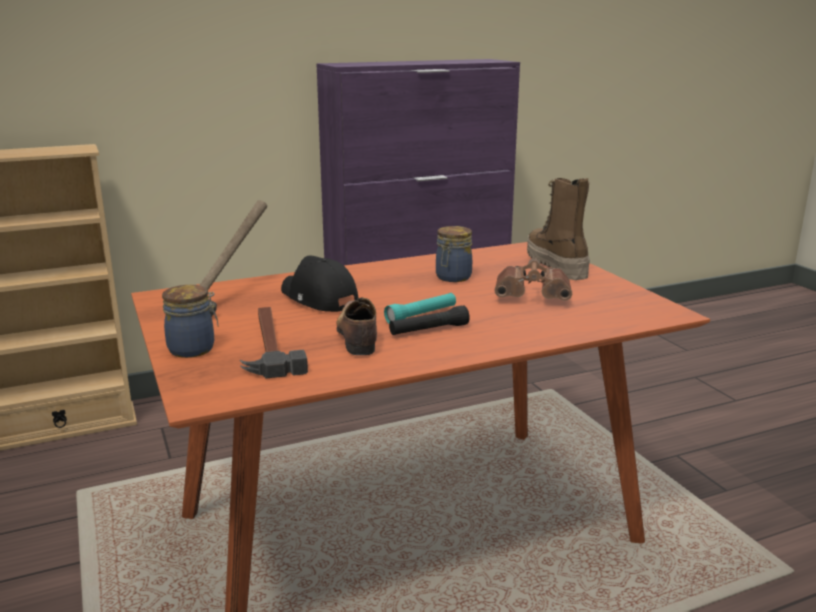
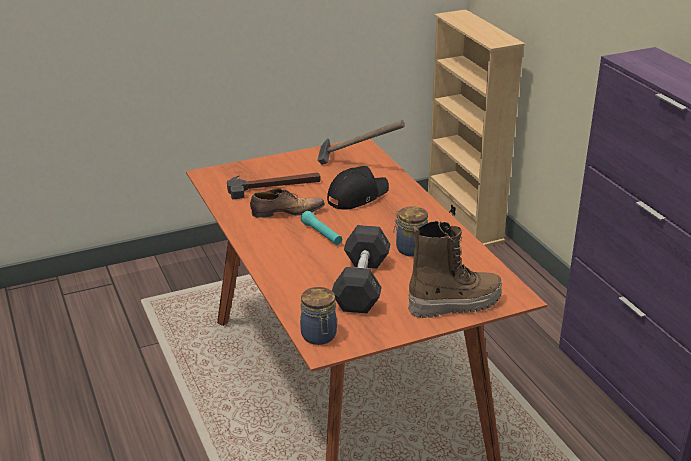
camera: 90 degrees right, 10 degrees up
jar [162,285,218,358] -> jar moved to [300,287,337,345]
black flashlight [389,305,470,335] -> none
brown binoculars [494,259,572,301] -> grey dumbbell [332,225,390,314]

